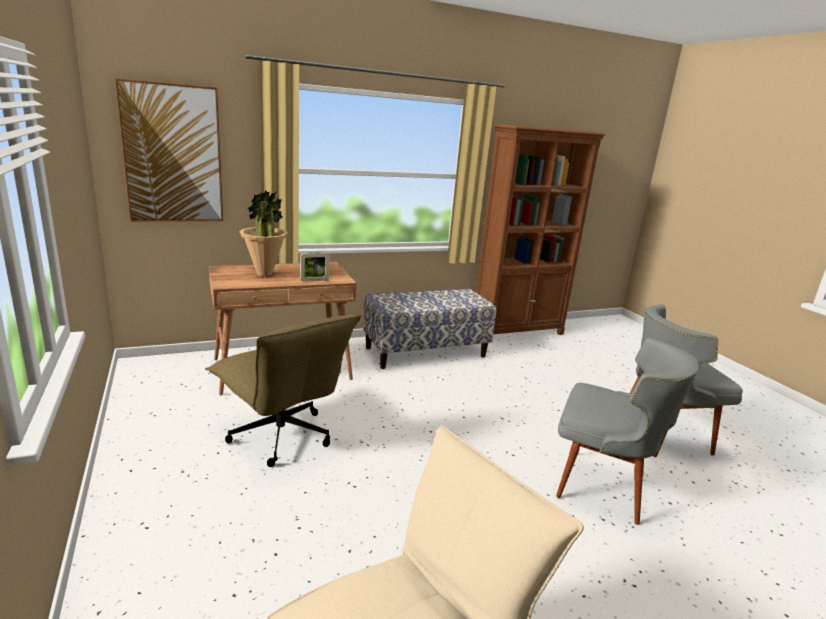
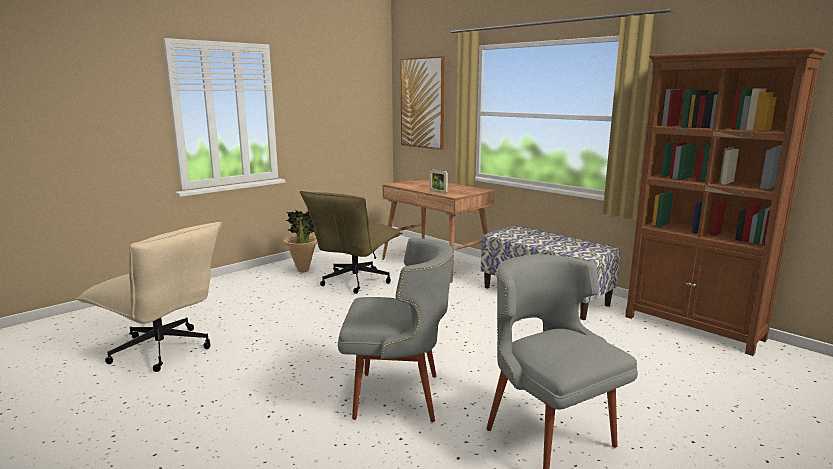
camera: 70 degrees right, 5 degrees down
potted plant [239,190,288,277] -> potted plant moved to [284,210,318,272]
grey chair [556,338,698,525] -> grey chair turned 90 degrees counterclockwise [338,238,454,422]

